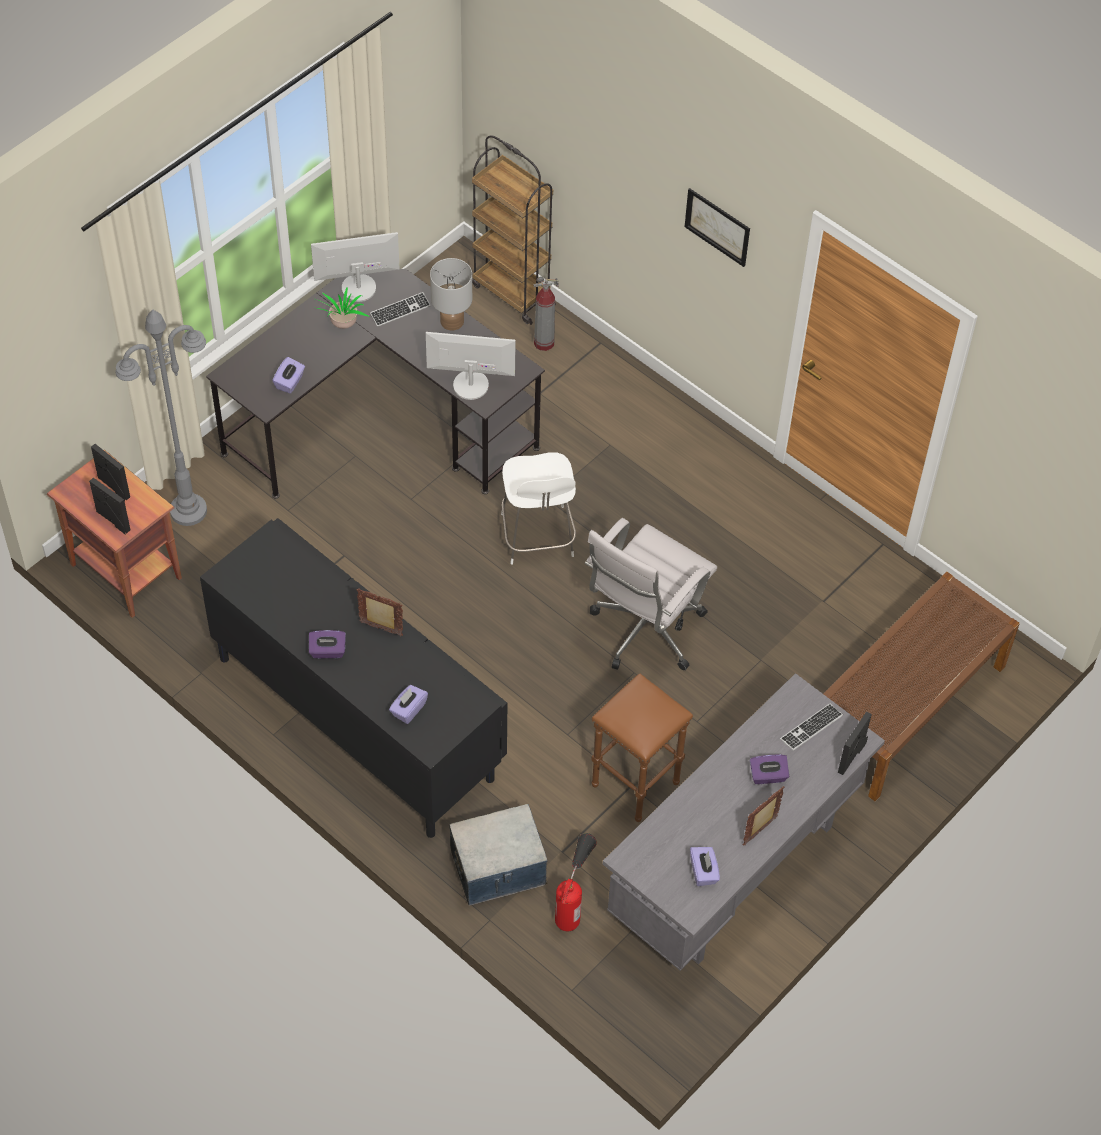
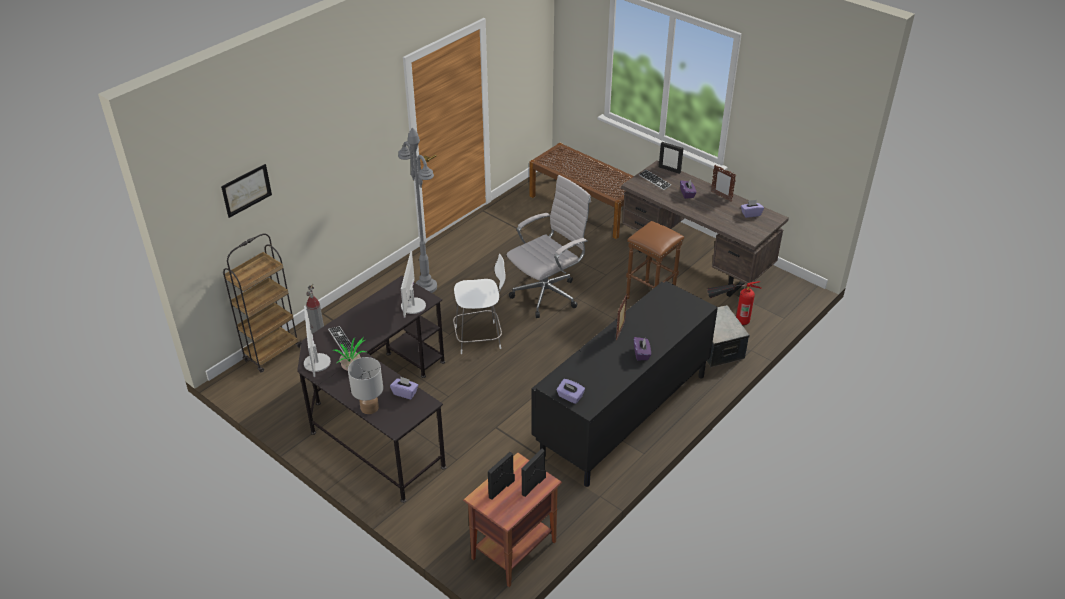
camera: 90 degrees left, 15 degrees down
grey floor lamp [116,310,207,526] -> grey floor lamp moved to [398,128,437,293]
purple tissue box [389,685,428,724] -> purple tissue box moved to [556,379,585,404]
grey table lamp [430,258,472,330] -> grey table lamp moved to [348,357,383,414]
white office chair [585,518,717,670] -> white office chair turned 75 degrees counterclockwise [507,175,591,318]
grey desk [603,673,885,971] -> brown desk [621,160,789,297]
picture [685,188,750,267] -> picture moved to [221,164,272,218]

